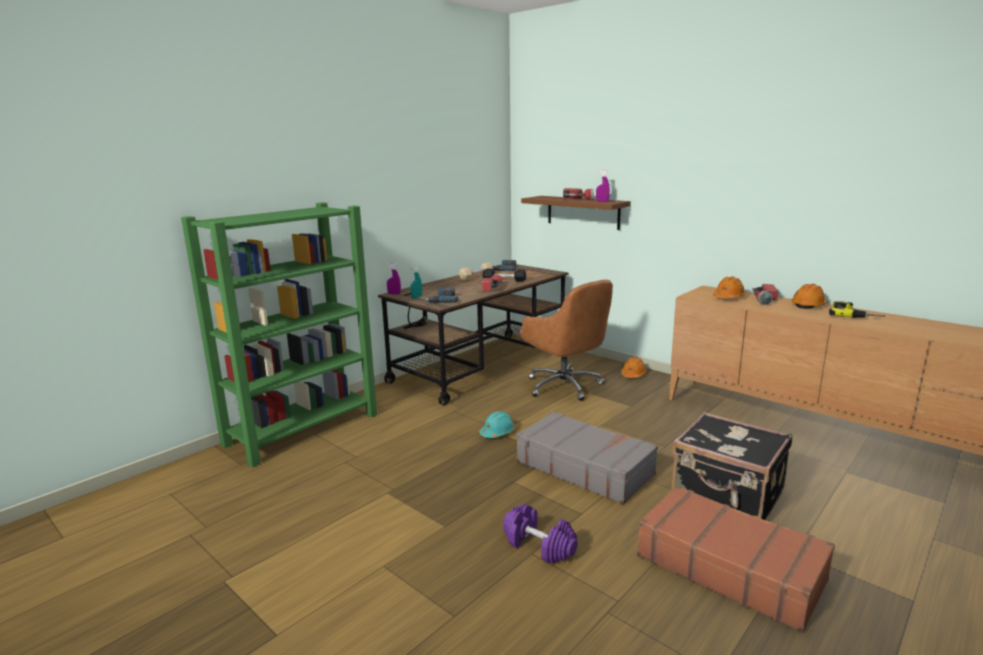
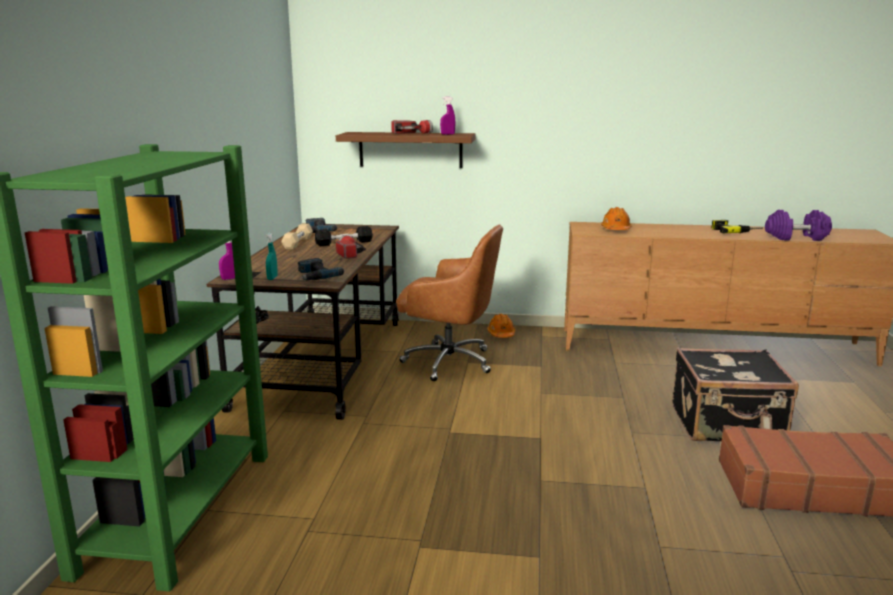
camera: 35 degrees left, 0 degrees up
turquoise hard hat [479,411,515,438] -> none
purple dumbbell [503,504,578,564] -> purple dumbbell moved to [765,210,832,241]
grey suitcase [516,411,658,504] -> none
flashlight [752,284,778,305] -> none
orange hard hat [791,284,828,309] -> none

